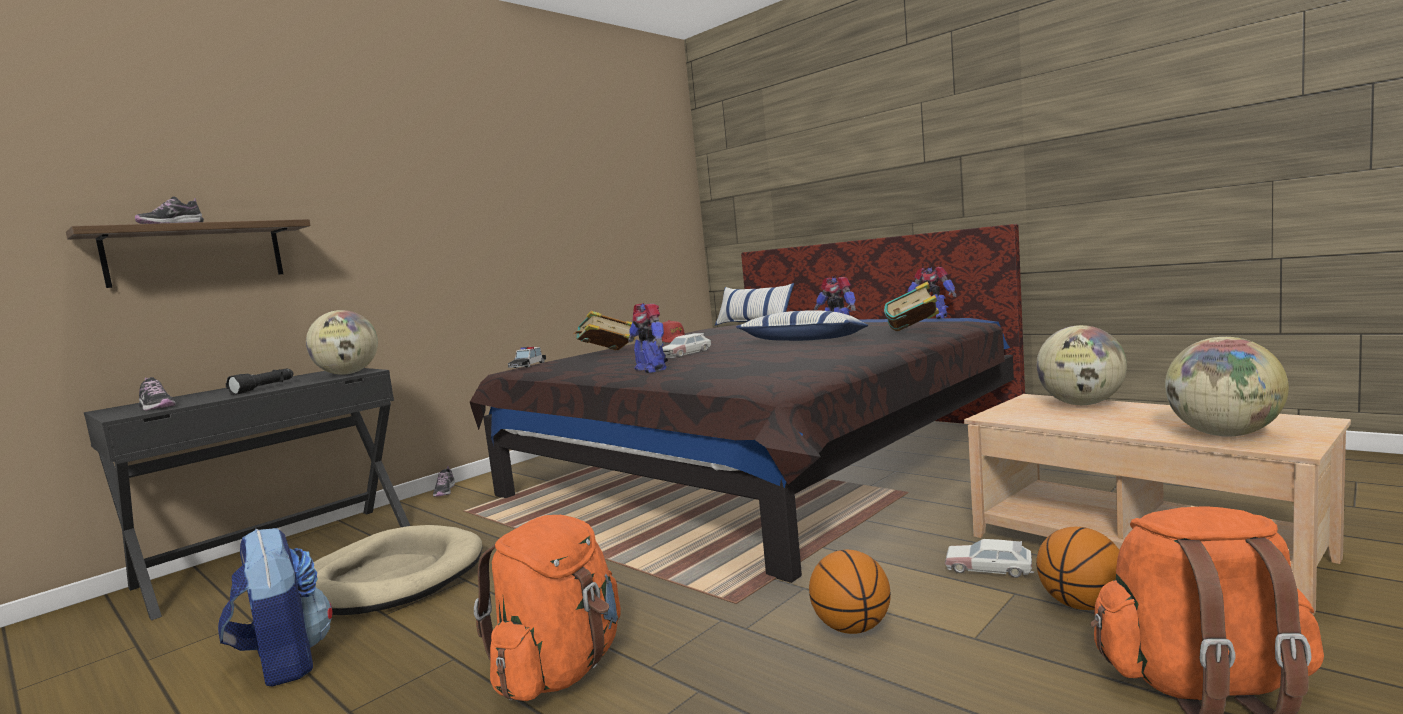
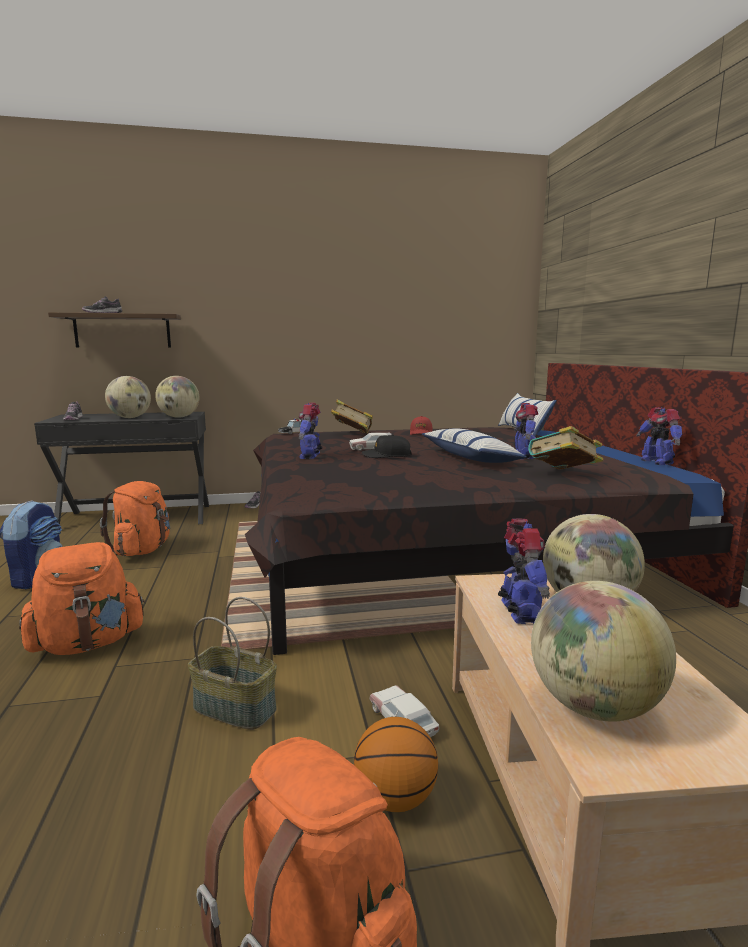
camera: 35 degrees right, 5 degrees up
black flashlight [226,368,293,395] -> globe [105,376,151,418]
beige dog bed [314,525,482,615] -> orange backpack [100,481,170,556]
basketball [809,550,891,634] -> basket [188,597,277,730]
none -> black cap [361,435,411,458]
none -> toy robot [498,518,550,624]

